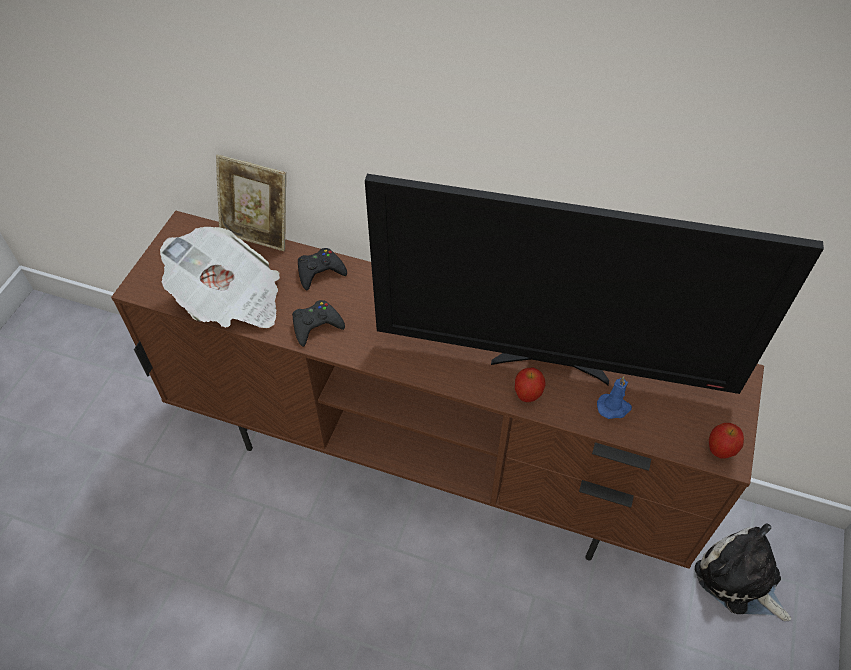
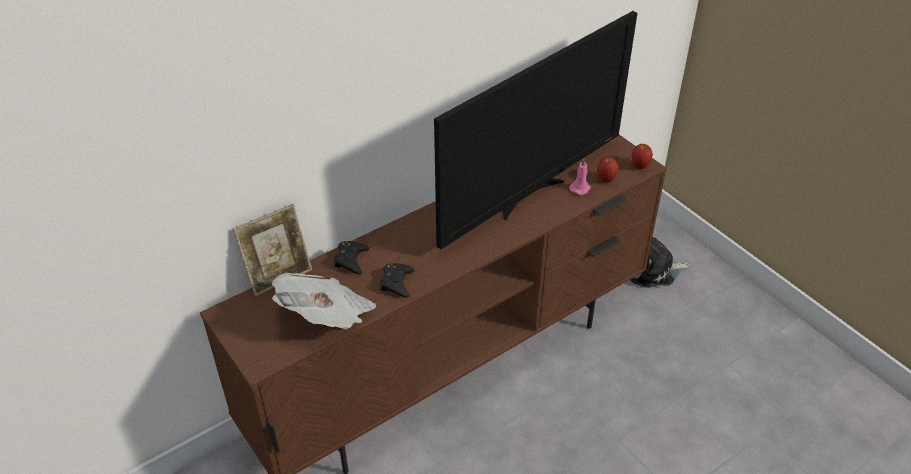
camera: 55 degrees left, 10 degrees down
apple [515,368,545,402] -> apple moved to [597,157,619,183]
blue candle [597,376,632,419] -> pink candle [569,159,591,195]

